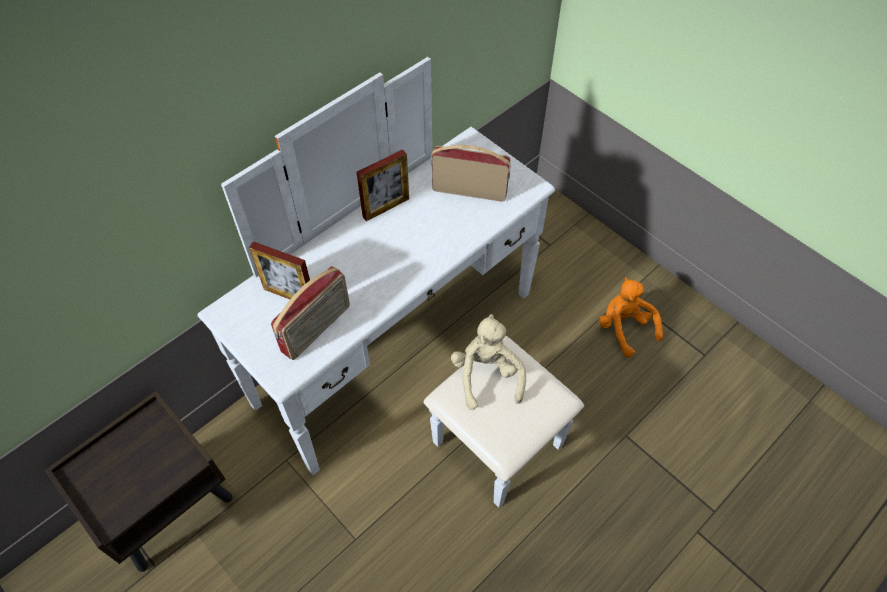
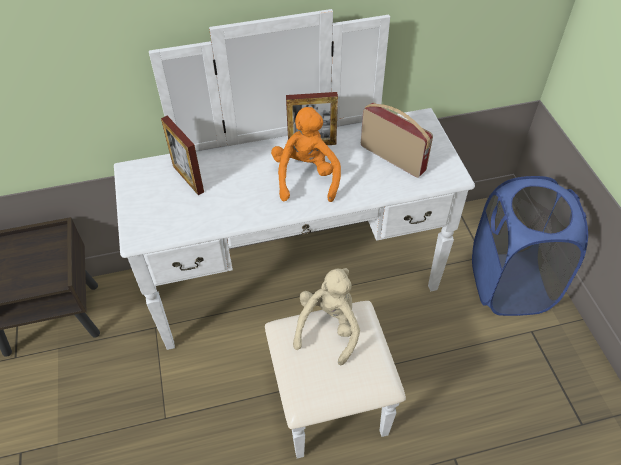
camera: 30 degrees right, 5 degrees down
radio [271,266,350,360] -> none
orange plush toy [599,277,663,357] -> orange plush toy moved to [271,107,341,202]
none -> blue laundry basket [472,176,588,316]

